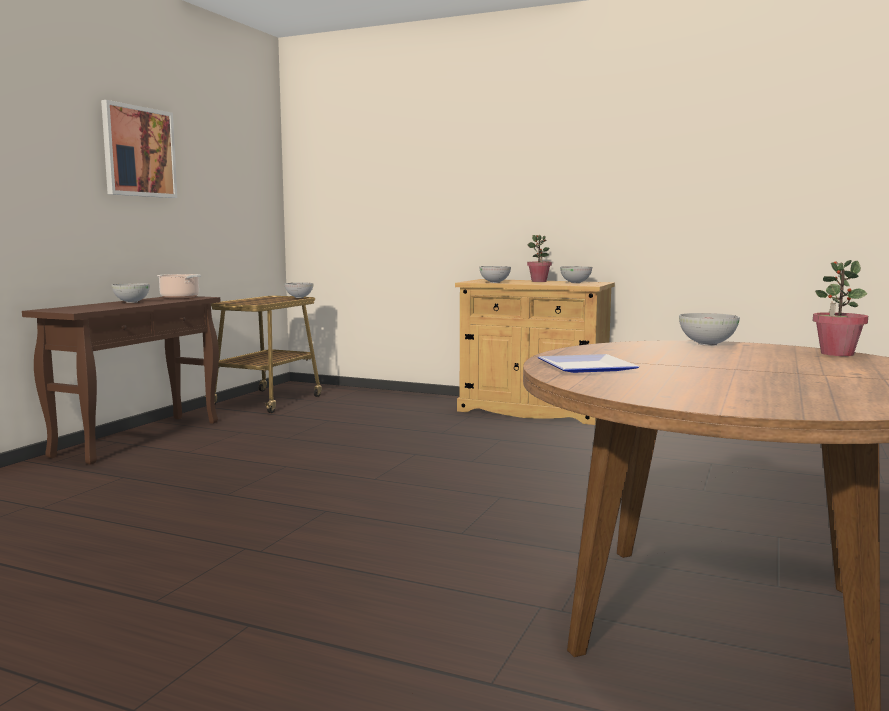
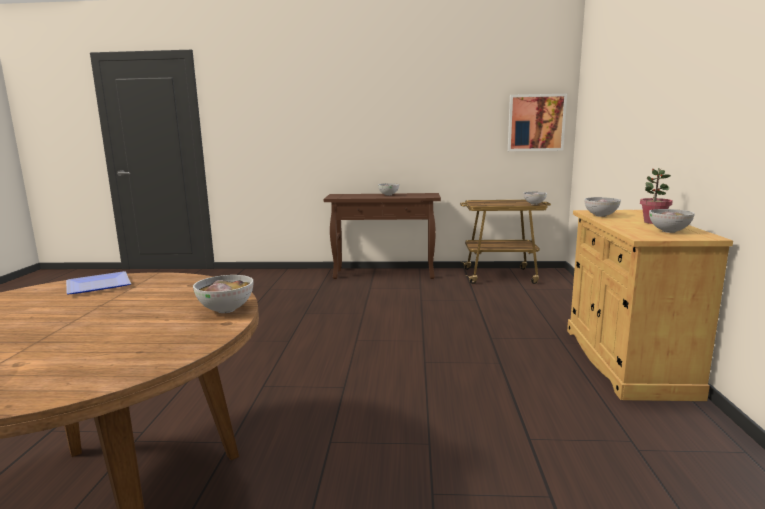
camera: 70 degrees right, 5 degrees up
picture [101,100,177,198] -> picture moved to [508,94,567,151]
cooking pot [157,274,201,298] -> none
potted plant [813,260,868,356] -> none

